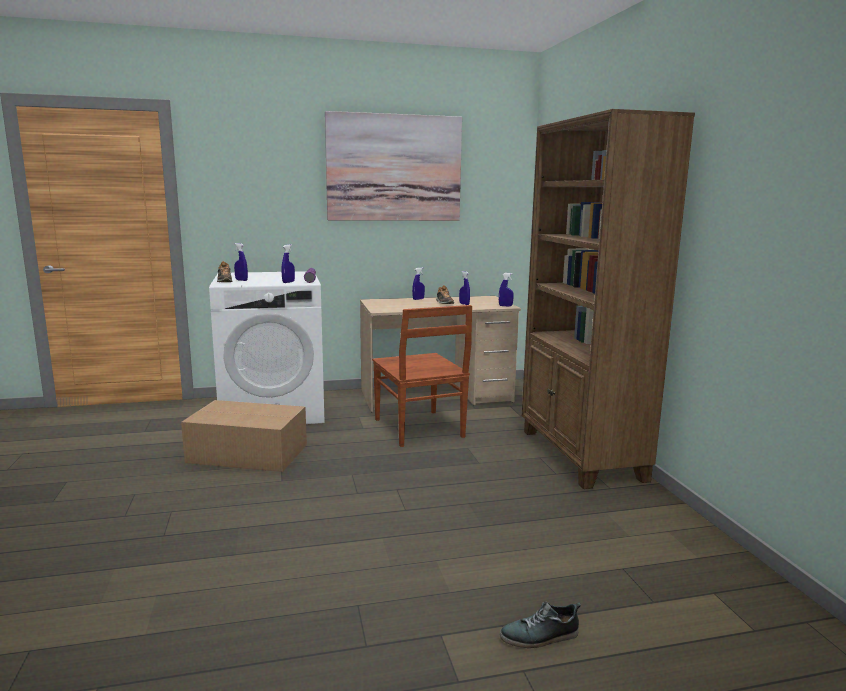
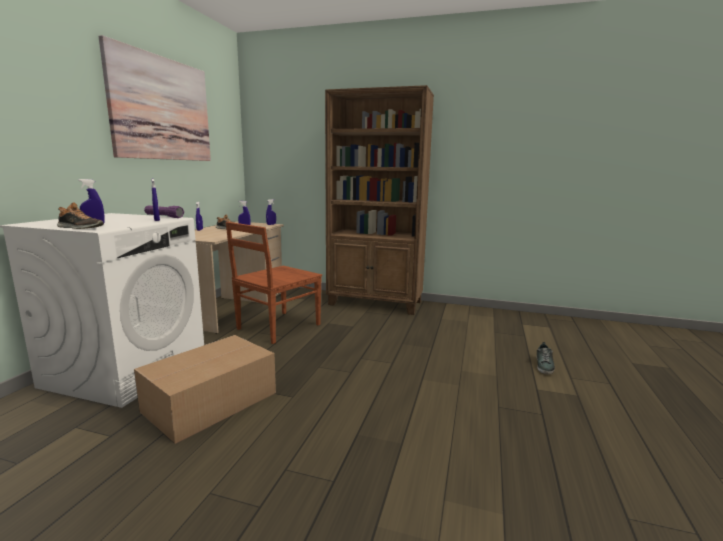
camera: 60 degrees left, 0 degrees up
brown chair [372,305,472,447] -> brown chair turned 120 degrees clockwise [226,222,322,344]

